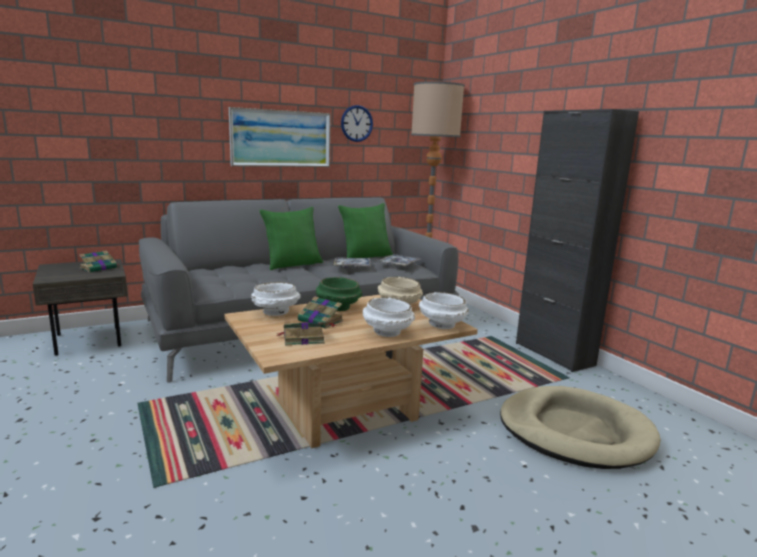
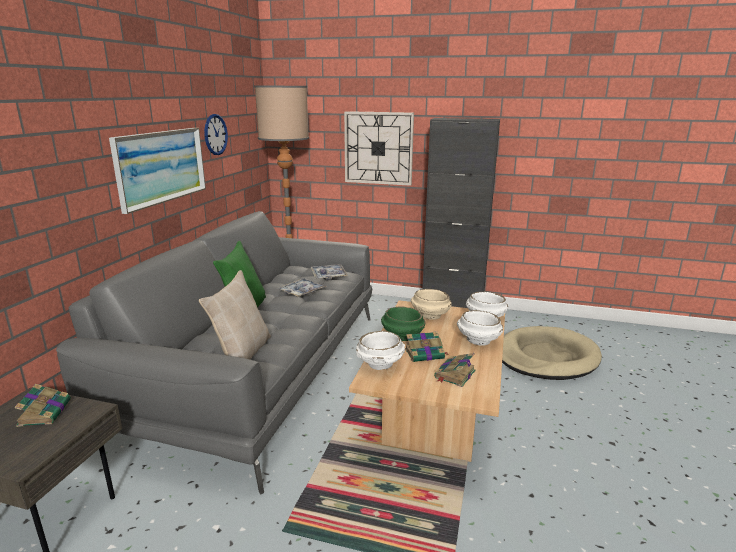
camera: 45 degrees left, 5 degrees up
green pillow [338,203,393,258] -> none
none -> beige pillow [199,270,271,359]
none -> wall clock [344,111,414,186]

